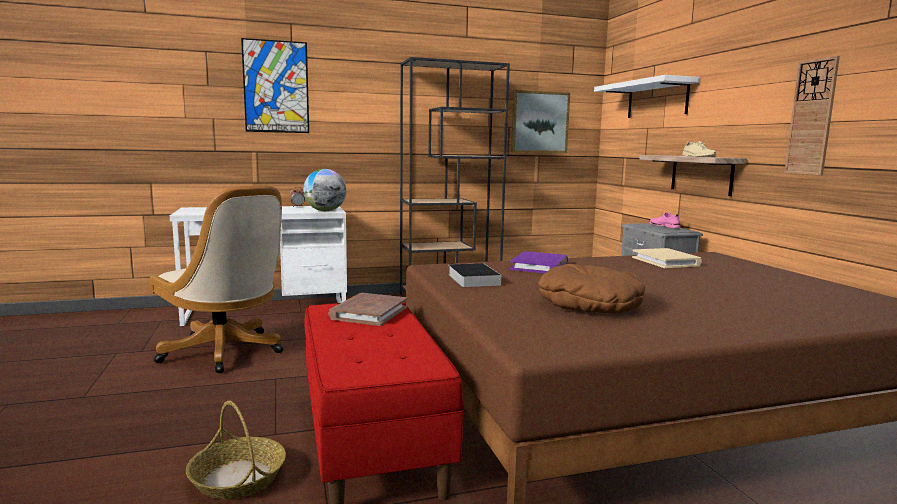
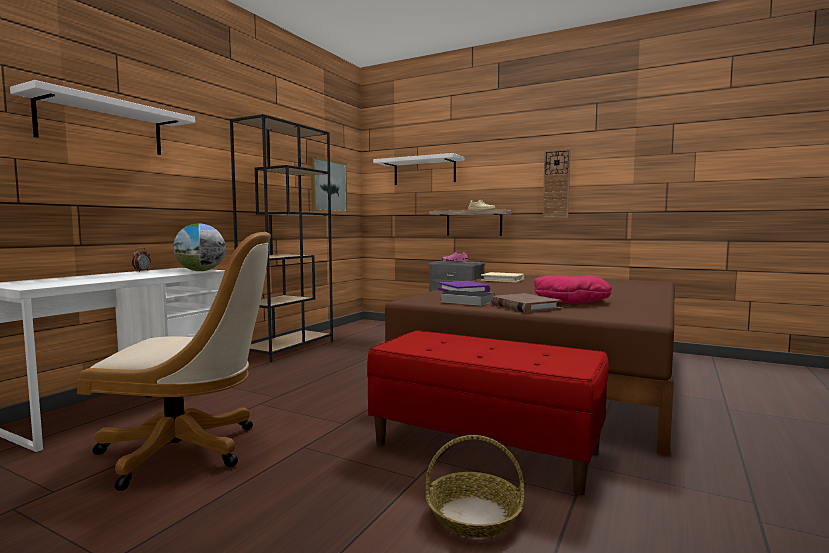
camera: 45 degrees left, 5 degrees down
picture [241,38,309,133] -> white shelf [10,80,195,155]
brown book [329,293,407,326] -> brown book moved to [491,293,562,313]
brown pillow [538,264,645,313] -> pink pillow [534,275,612,304]

